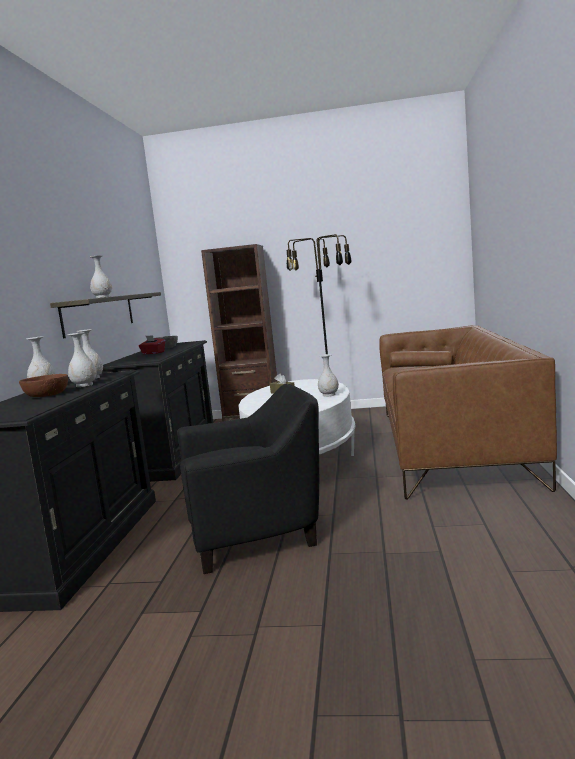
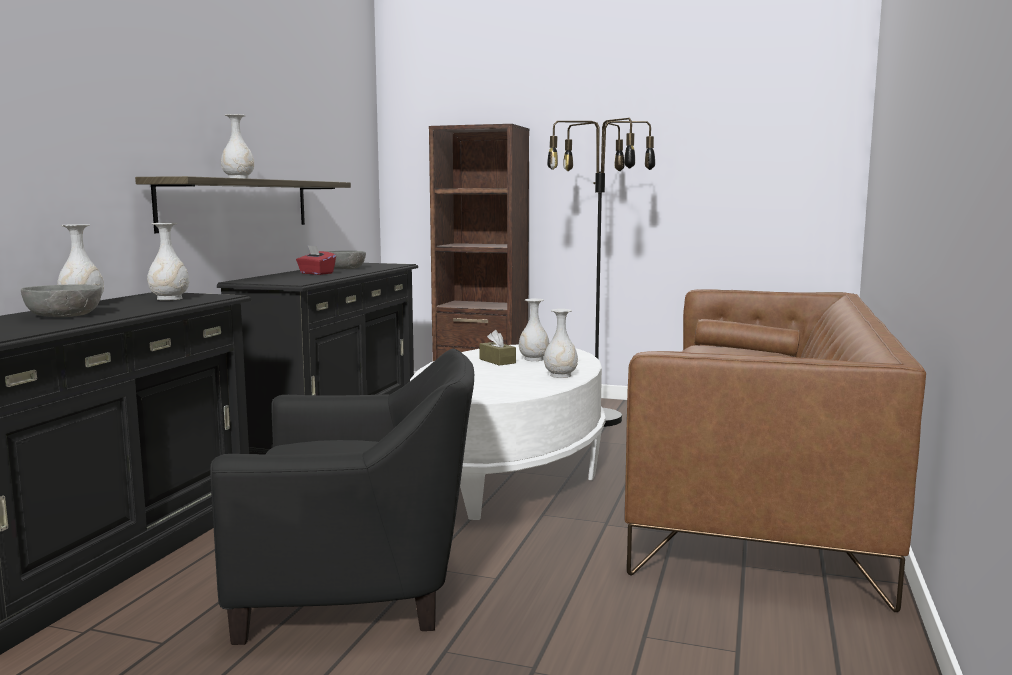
camera: 10 degrees right, 0 degrees up
brown bowl [19,374,68,397] -> grey bowl [21,284,102,317]
white vase [67,332,97,387] -> white vase moved to [519,299,549,361]

